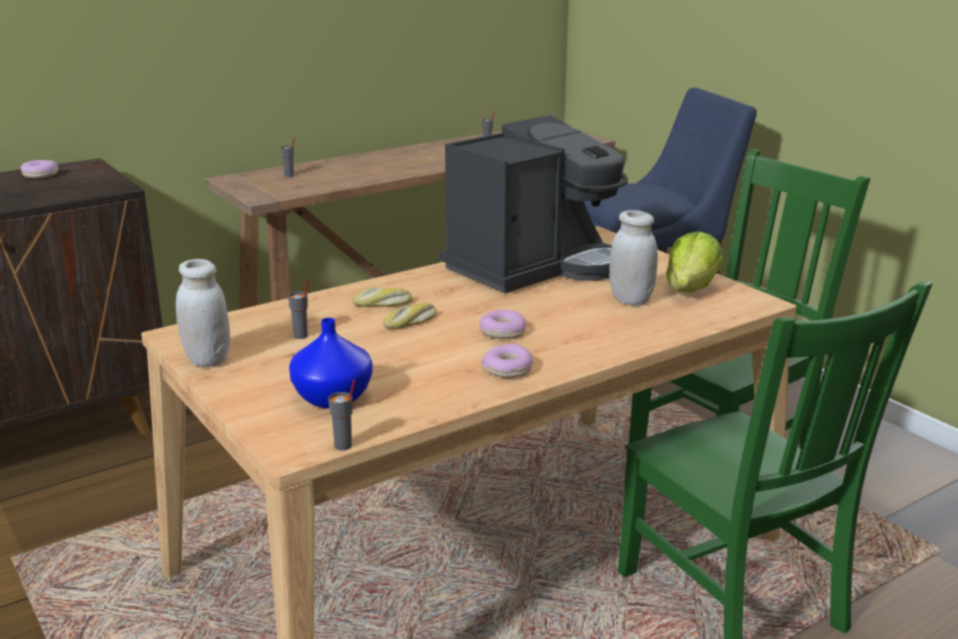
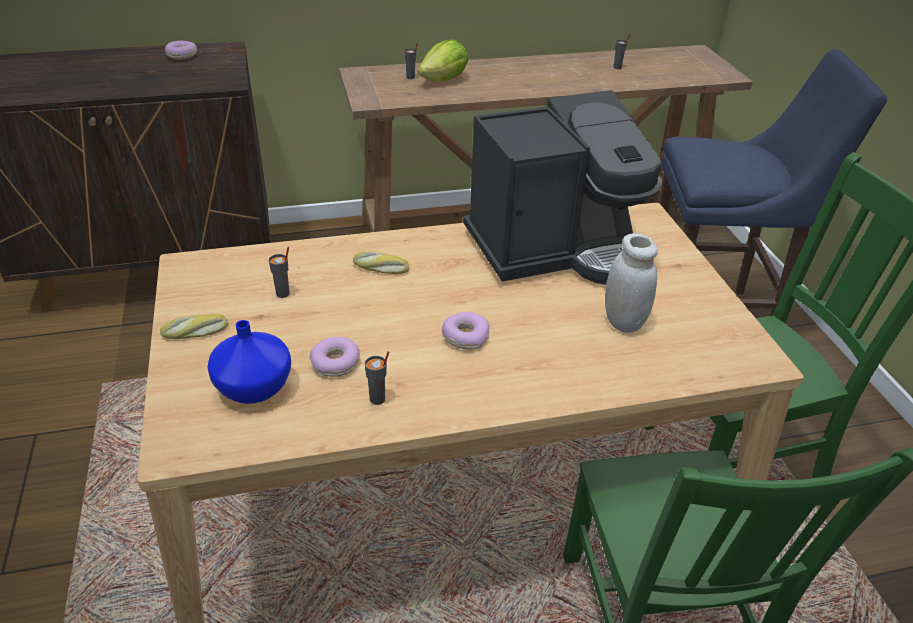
camera: 20 degrees right, 15 degrees up
white jar [176,259,230,367] -> none
grey cup [328,379,355,451] -> grey cup moved to [364,351,389,405]
bread [383,303,437,329] -> bread moved to [160,314,228,339]
donut [482,344,533,378] -> donut moved to [309,337,360,377]
lettuce [666,231,723,292] -> lettuce moved to [418,40,468,82]

